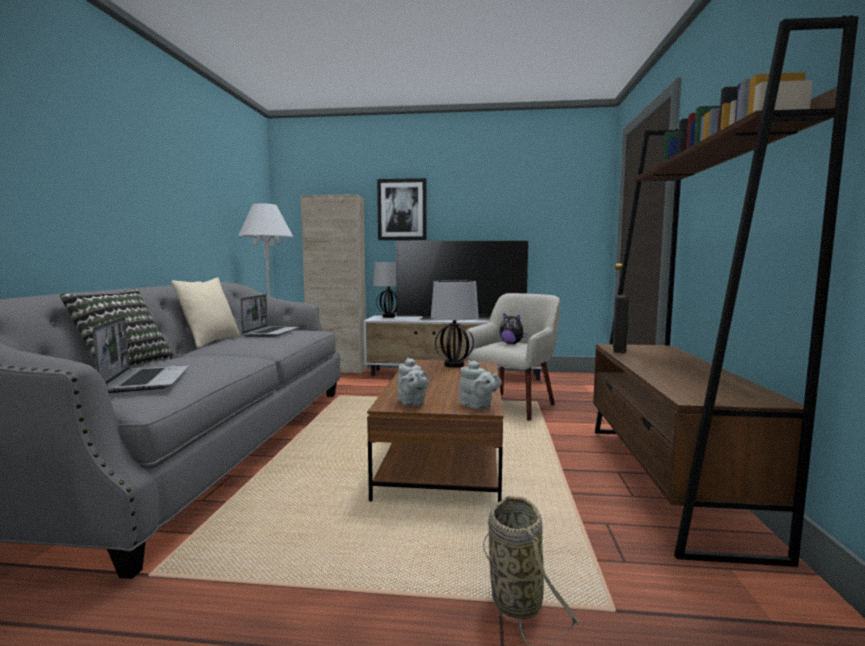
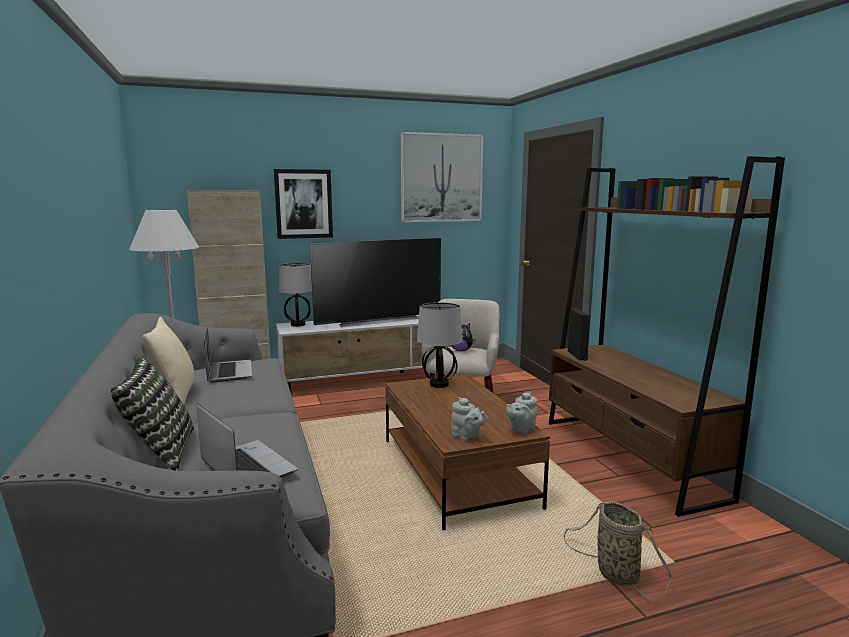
camera: 25 degrees left, 5 degrees up
grey teapot [459,360,502,409] -> grey teapot turned 120 degrees clockwise [506,392,537,435]
none -> picture [401,132,483,222]

